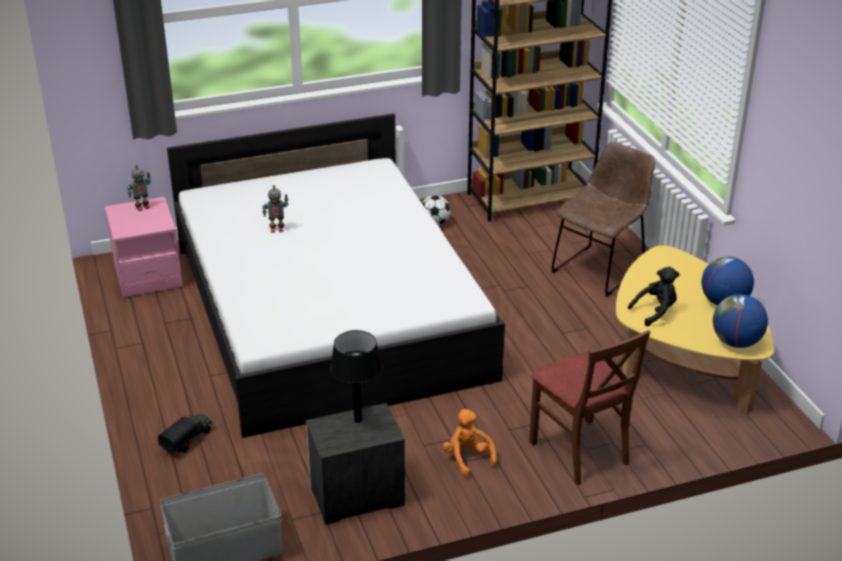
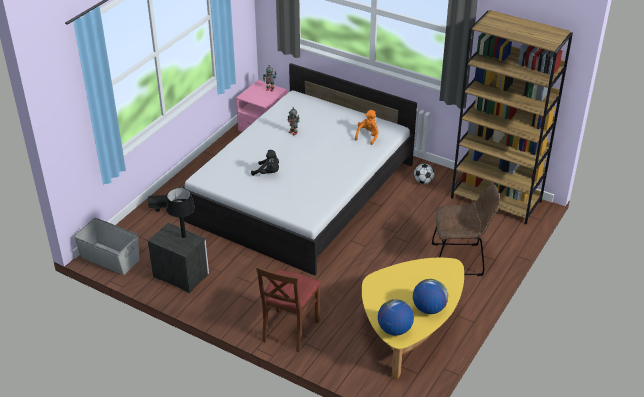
camera: 50 degrees right, 5 degrees up
orange plush toy [443,409,497,476] -> orange plush toy moved to [355,110,379,145]
black plush toy [628,267,680,326] -> black plush toy moved to [251,150,279,176]

